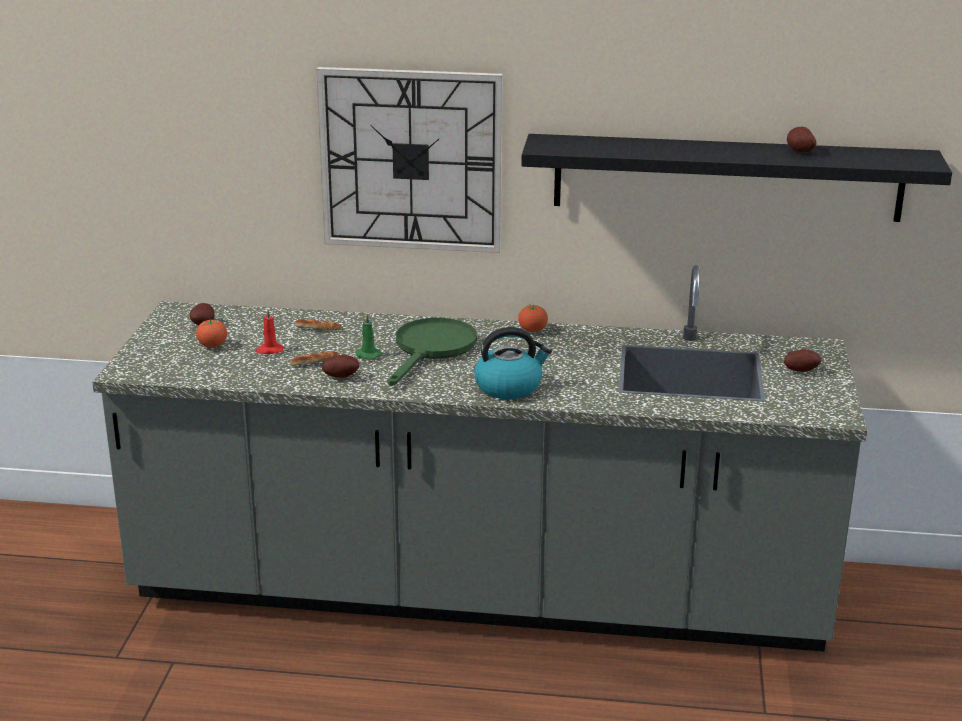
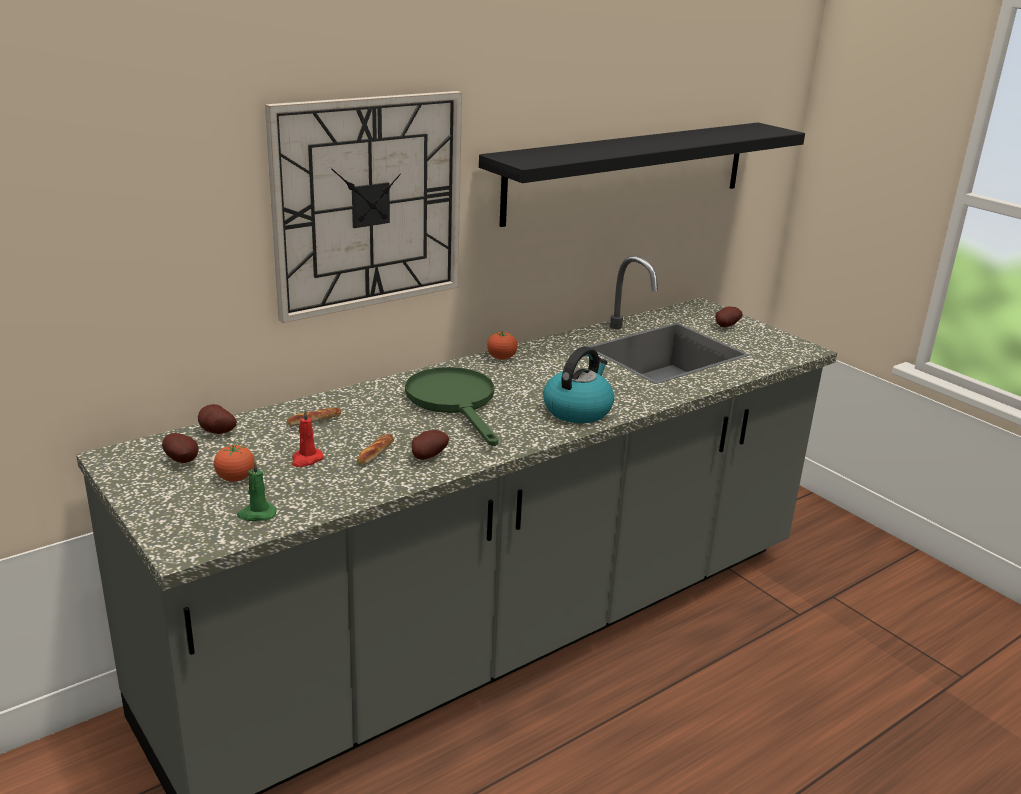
camera: 45 degrees left, 0 degrees up
green candle [356,314,382,360] -> green candle moved to [237,460,277,521]
potato [787,127,817,152] -> potato moved to [198,404,237,434]

